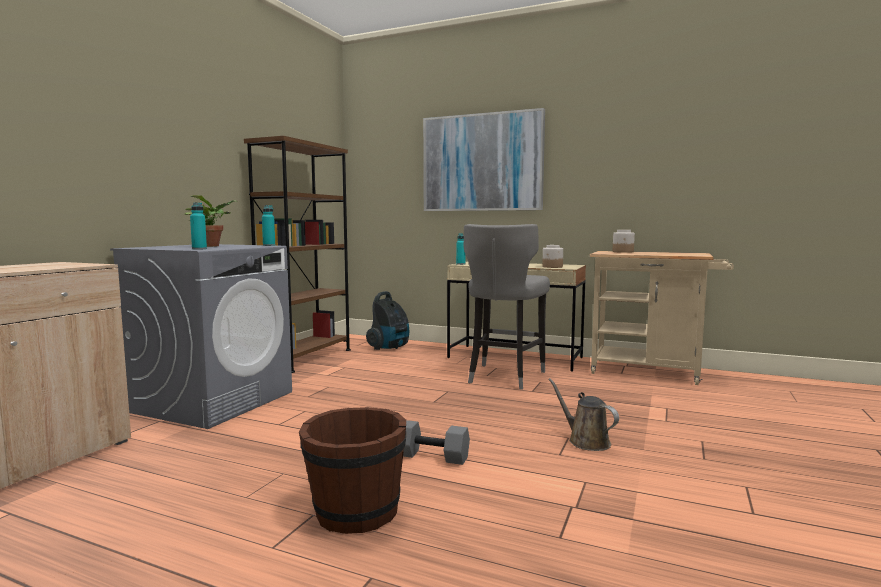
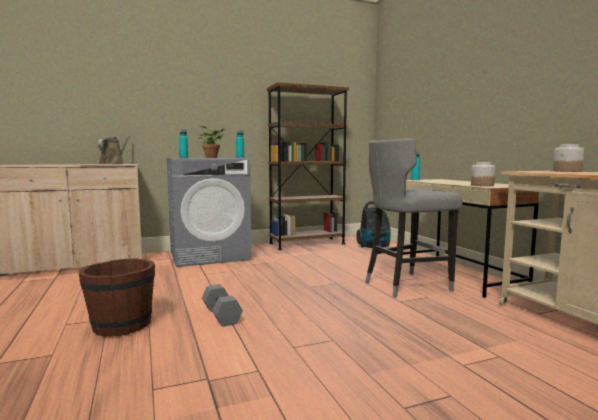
camera: 45 degrees right, 0 degrees up
picture [423,108,545,211] -> none
brown watering can [548,378,619,451] -> brown watering can moved to [98,136,130,164]

